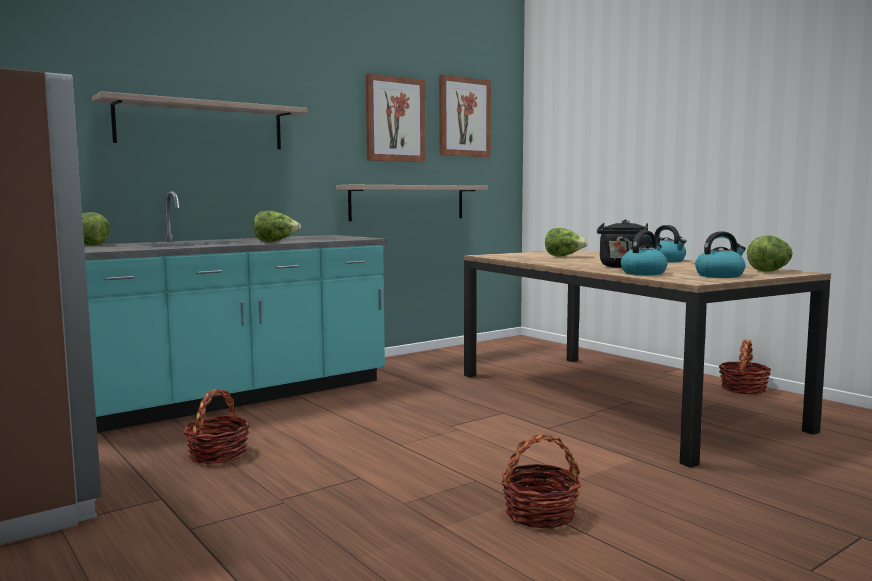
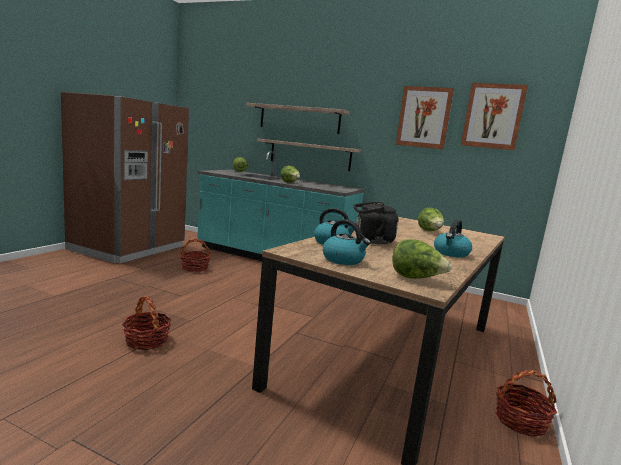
camera: 60 degrees right, 5 degrees up
shelf [336,185,488,221] -> shelf moved to [257,139,361,171]

